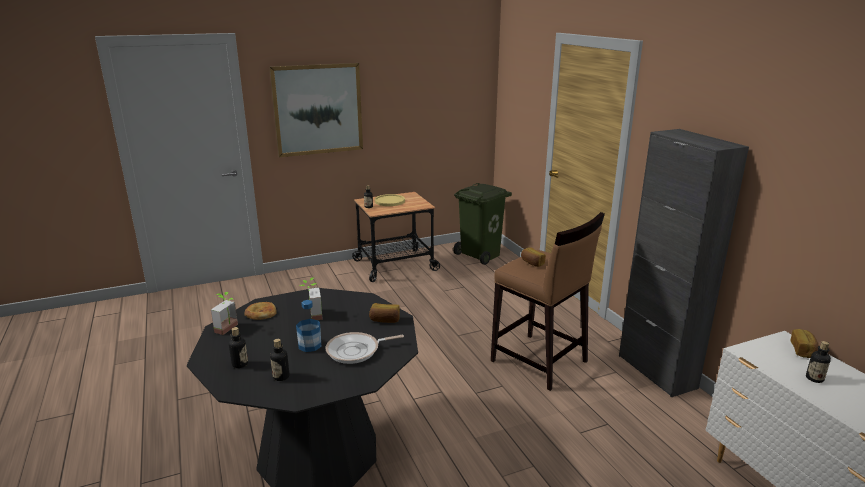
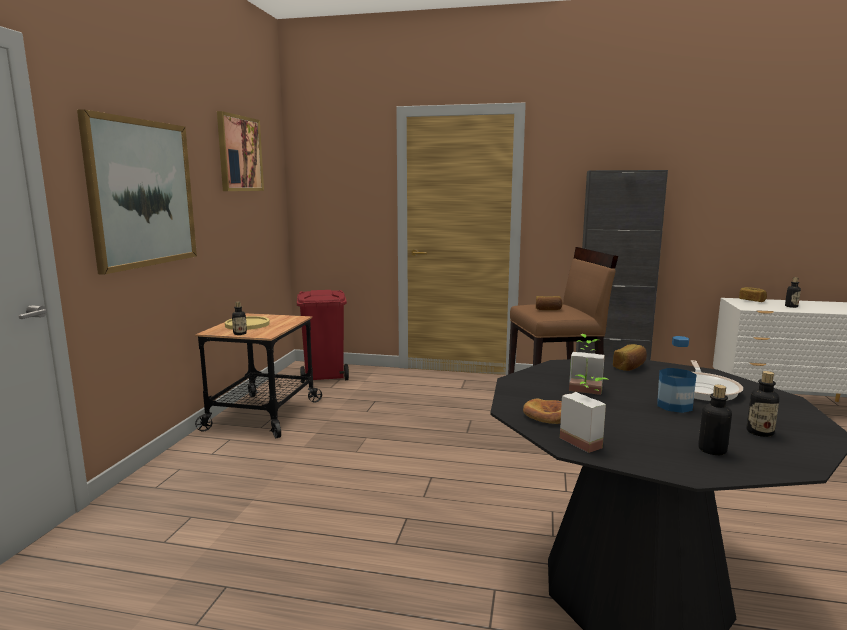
camera: 55 degrees left, 10 degrees down
green trash can [453,183,512,265] -> red trash can [297,290,349,383]
none -> picture [217,111,264,191]

